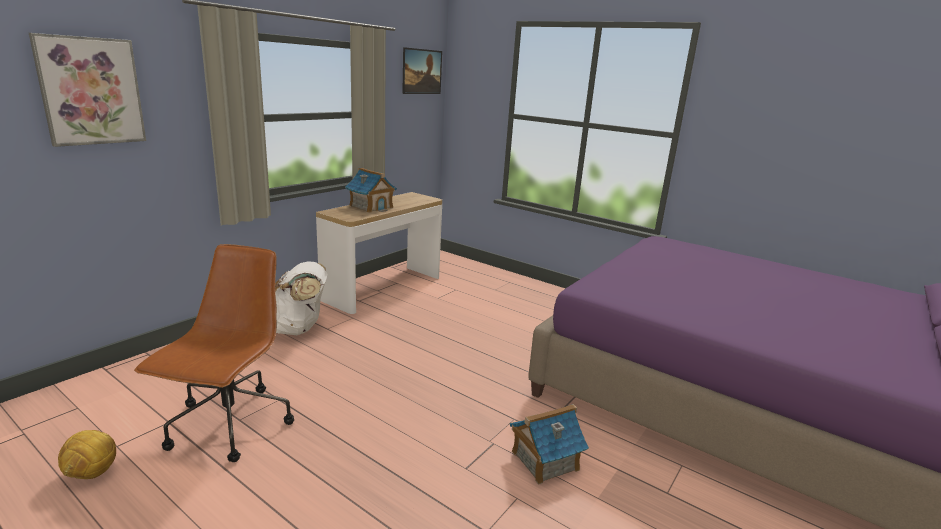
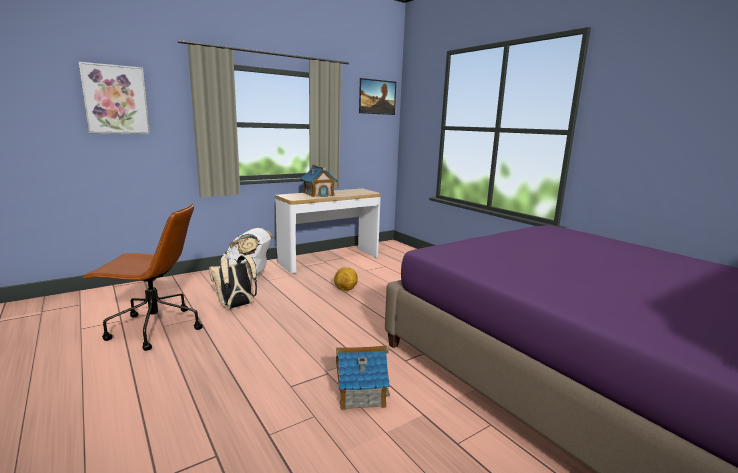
camera: 20 degrees right, 5 degrees down
football [58,430,116,479] -> football moved to [334,267,358,291]
brown office chair [134,244,294,462] -> brown office chair turned 60 degrees clockwise [82,204,203,351]
none -> beige backpack [209,255,257,309]

